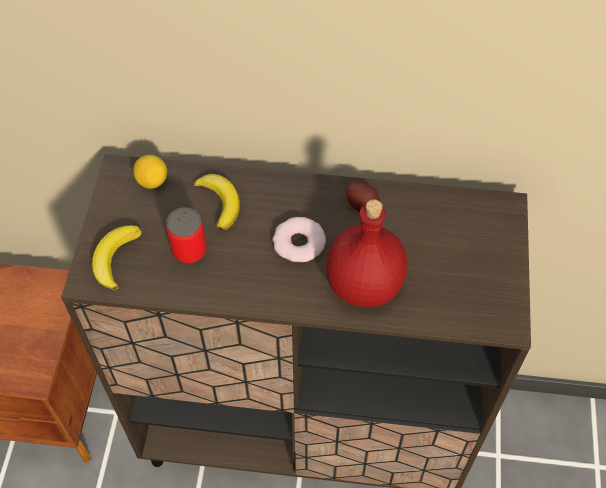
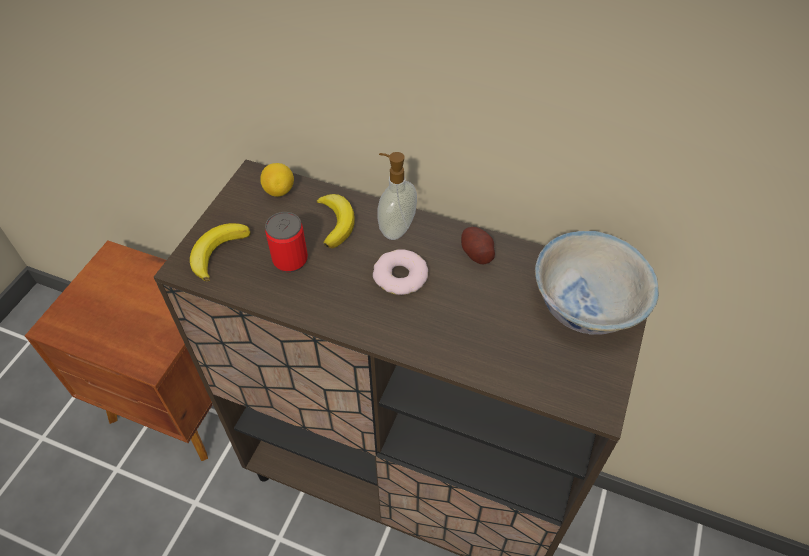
camera: 15 degrees right, 5 degrees down
red bottle [326,199,407,307] -> none
none -> soap dispenser [377,152,417,240]
none -> white bowl [535,231,659,335]

